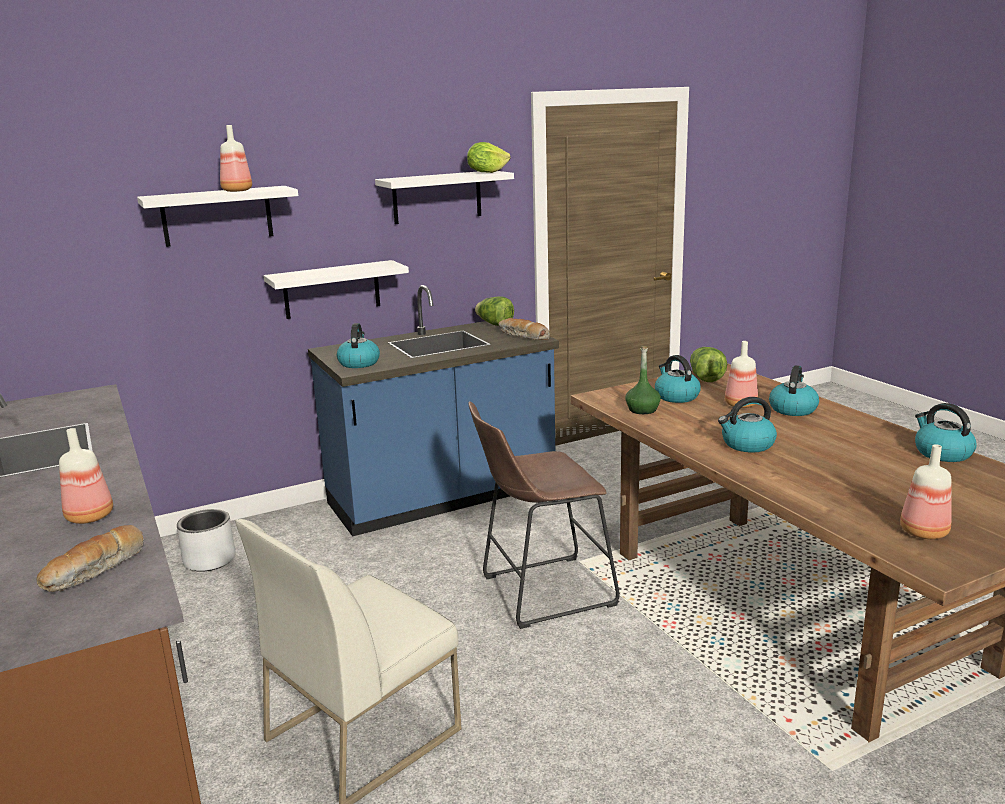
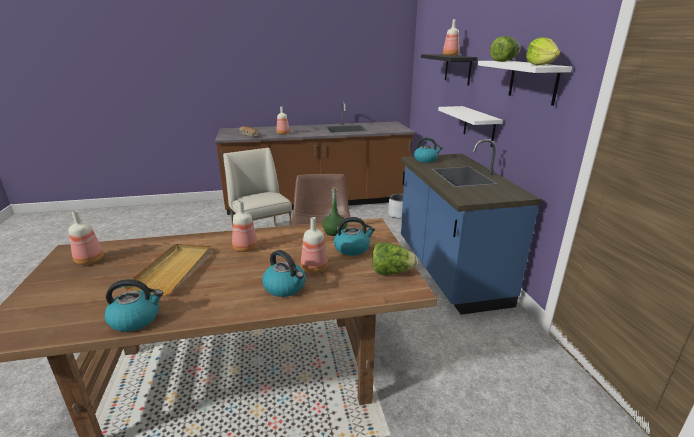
camera: 105 degrees right, 5 degrees up
white shelf [137,186,298,247] -> black shelf [421,54,477,86]
lettuce [475,296,514,326] -> lettuce moved to [490,36,521,62]
bread [499,318,550,340] -> none
kettle [718,397,777,453] -> bottle [232,201,258,252]
none -> beige tray [123,244,211,297]

